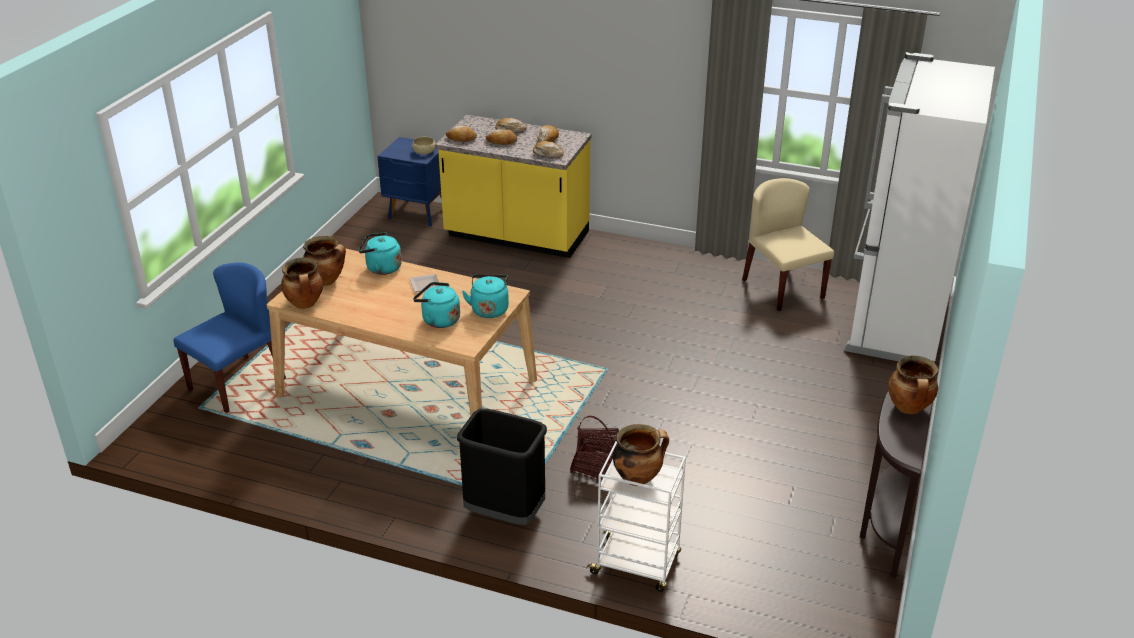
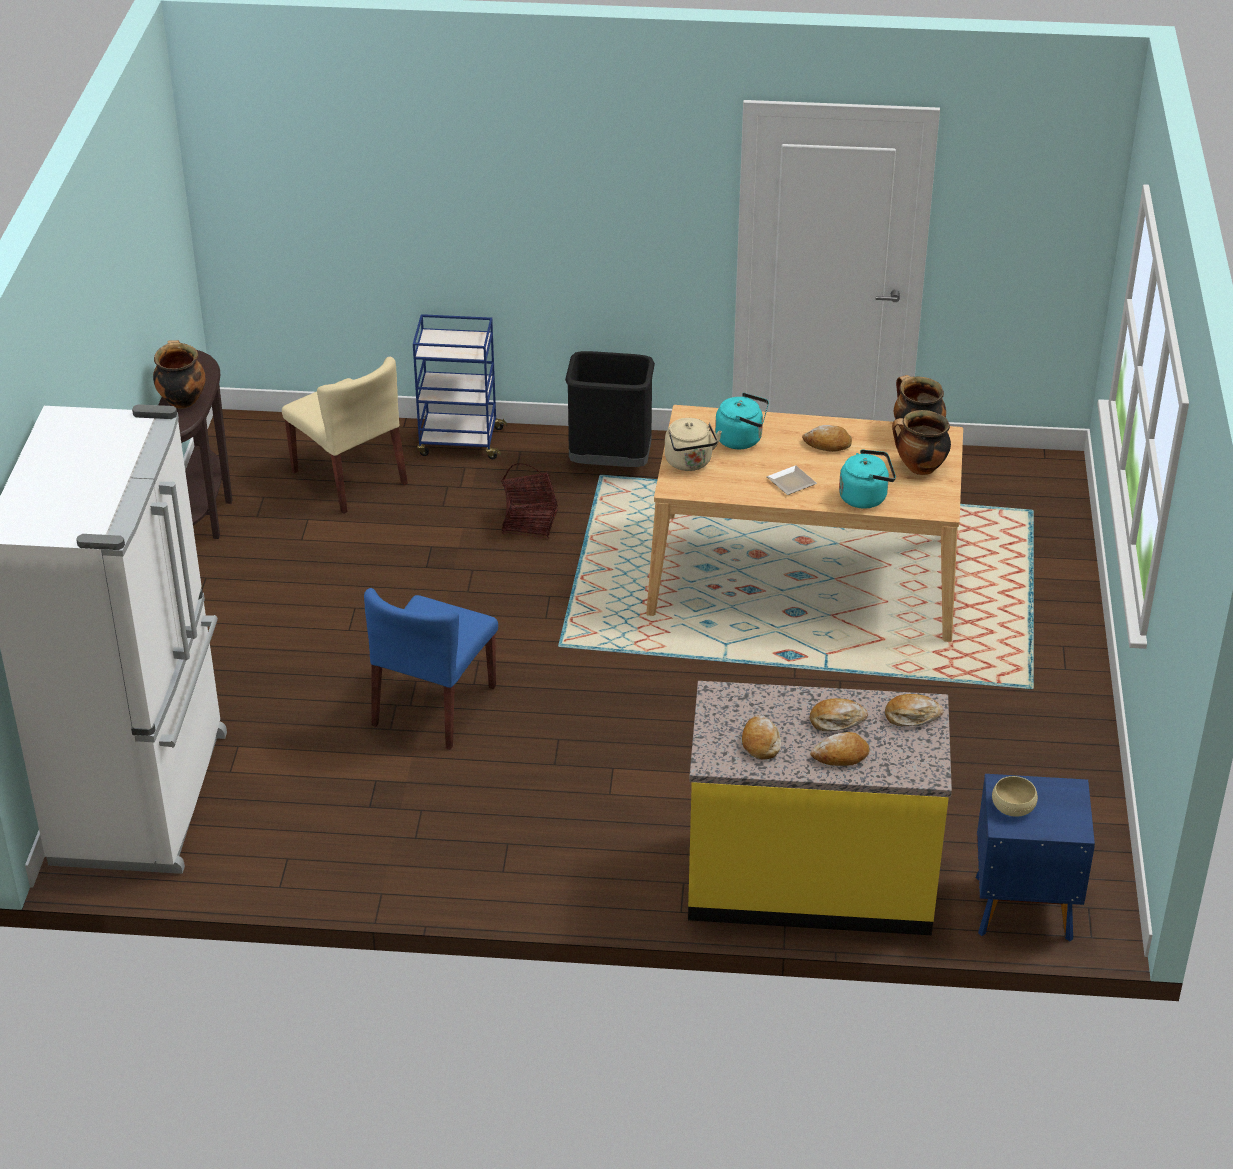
camera: 165 degrees right, 5 degrees up
blue chair [174,262,286,413] -> blue chair moved to [364,588,498,750]
turquoise kettle [462,275,509,318] -> beige kettle [665,418,722,471]
bread [533,141,564,158] -> bread moved to [802,425,852,452]
white cart [586,441,686,592] -> blue cart [413,314,507,459]
cooking pot [613,424,669,486] -> none
beige chair [742,178,834,311] -> beige chair moved to [282,357,408,514]

